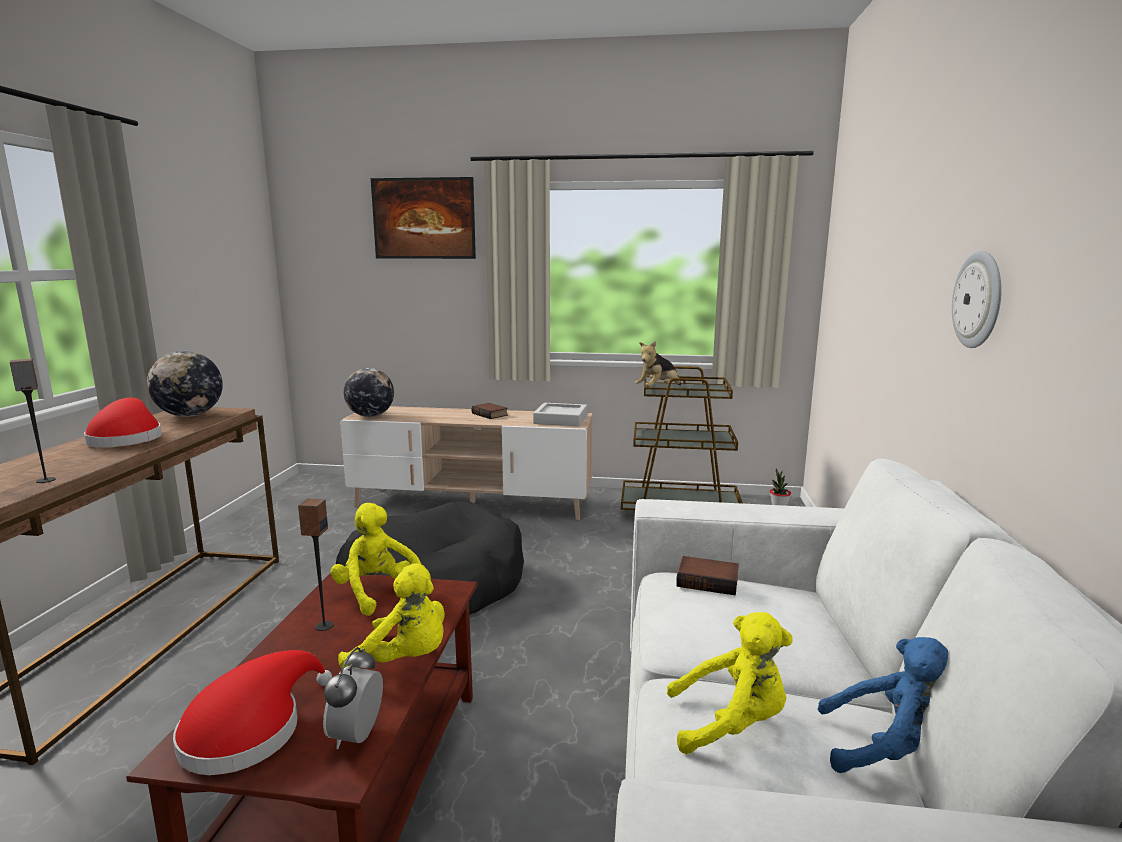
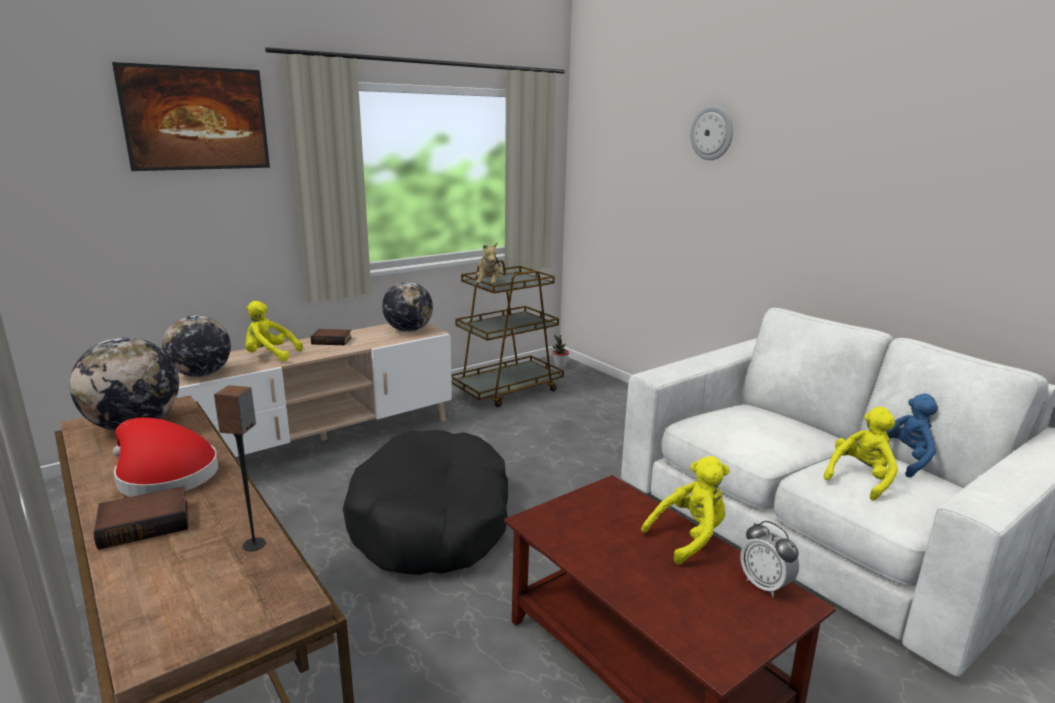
camera: 45 degrees left, 5 degrees up
red hat [173,650,332,775] -> none
speaker [298,499,333,631] -> none
yellow plush toy [330,503,421,616] -> yellow plush toy moved to [245,301,303,361]
grey tray [533,403,587,426] -> globe [382,281,433,332]
book [676,556,739,595] -> book moved to [93,486,188,550]
wall clock [952,251,1002,348] -> wall clock moved to [690,106,733,160]

